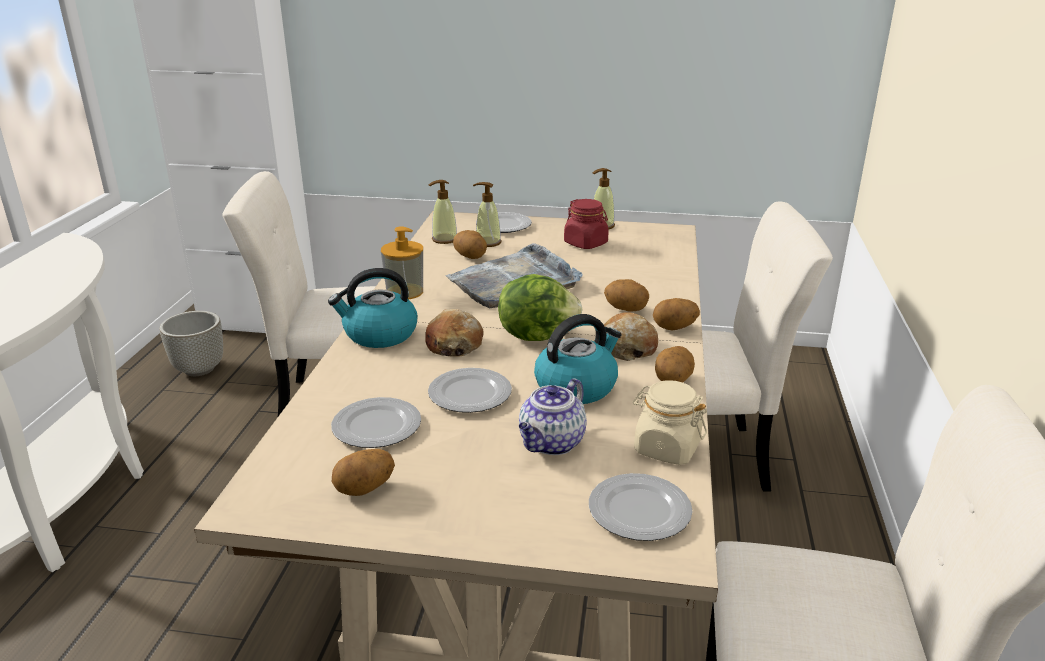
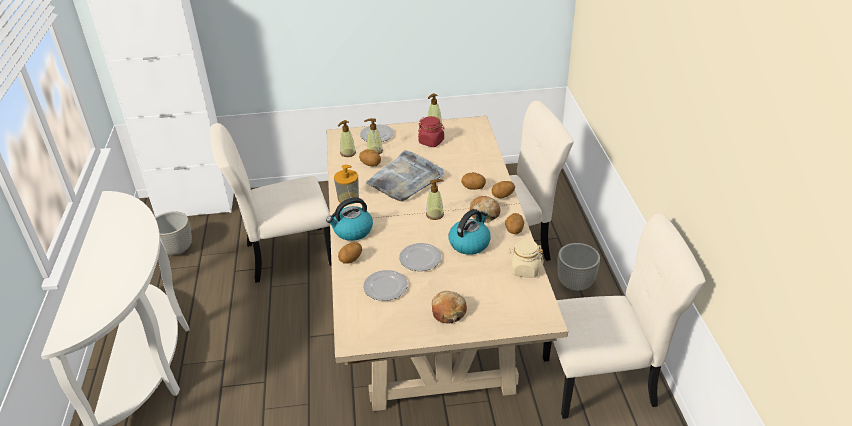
camera: 15 degrees left, 10 degrees up
potato [332,449,395,496] -> potato moved to [338,242,362,264]
bread [426,309,483,357] -> bread moved to [432,291,467,324]
lettuce [498,274,583,341] -> soap dispenser [426,179,444,220]
teapot [519,378,587,455] -> none
plate [589,473,693,541] -> none
none -> grey planter [558,243,600,291]

